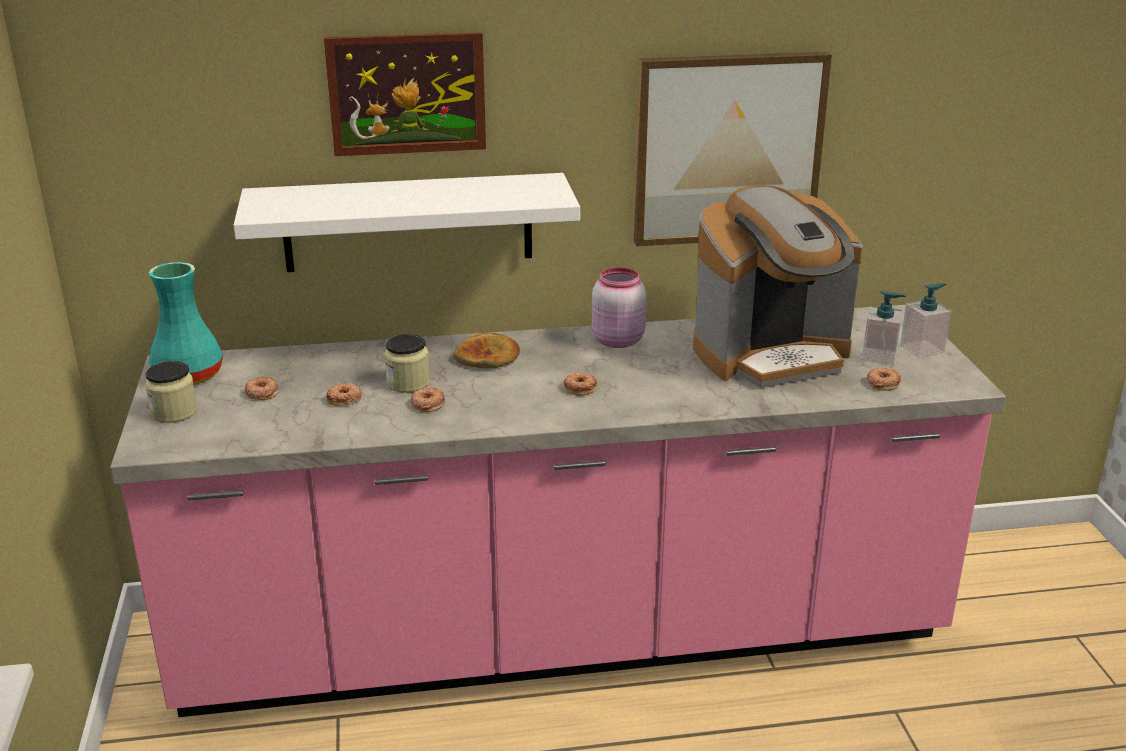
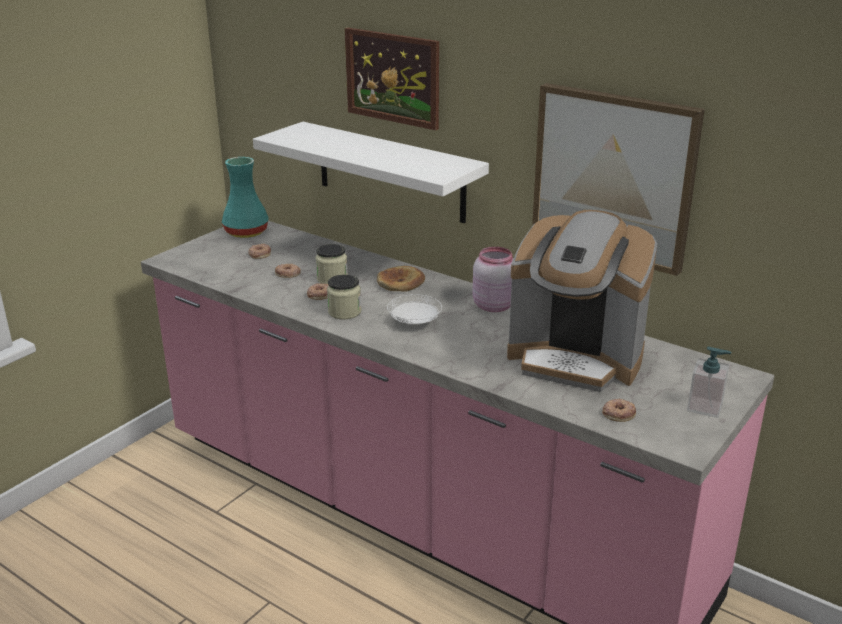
camera: 45 degrees right, 0 degrees up
jar [145,361,197,423] -> jar moved to [327,274,361,319]
donut [564,373,597,396] -> white plate [387,295,442,325]
soap dispenser [862,291,906,366] -> none

